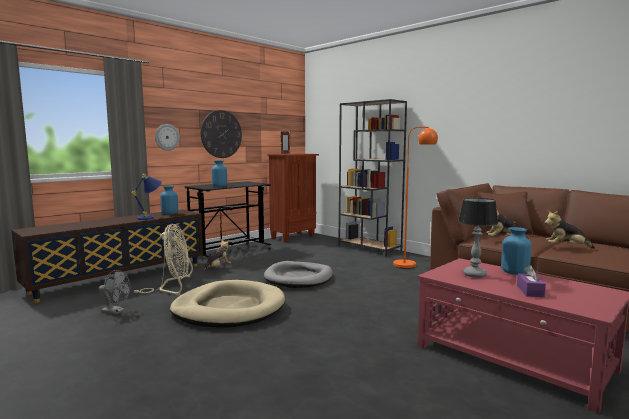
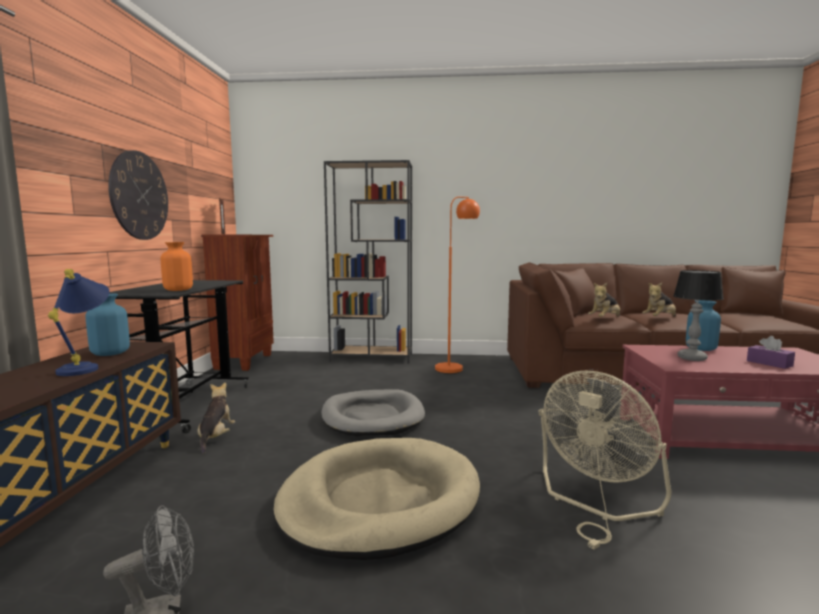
camera: 40 degrees left, 0 degrees up
beige fan [133,224,193,296] -> beige fan moved to [538,371,671,550]
wall clock [155,124,180,151] -> none
blue vase [212,161,227,187] -> orange vase [160,242,193,291]

